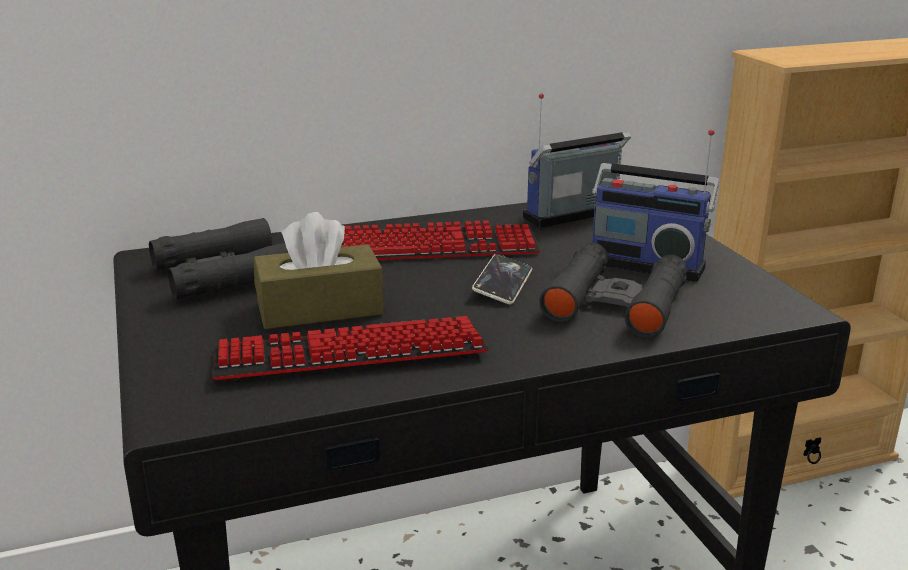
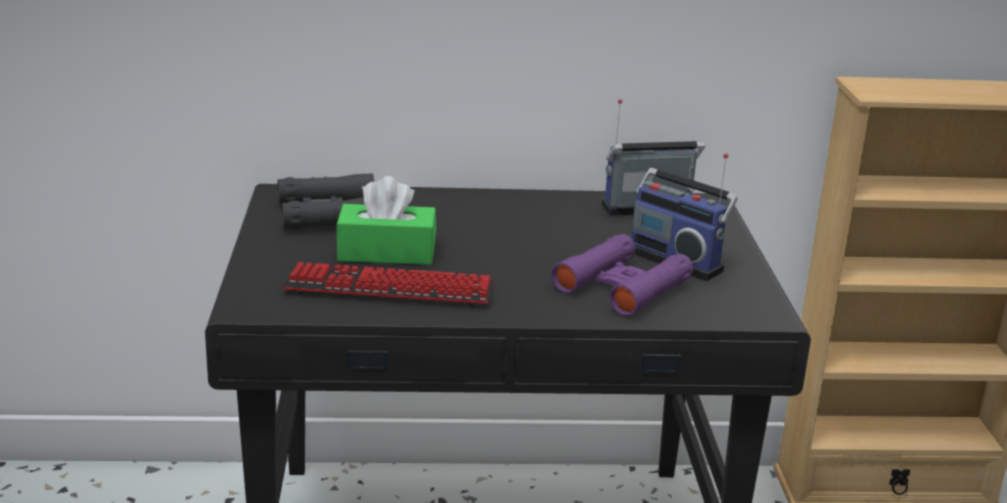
camera: 15 degrees right, 0 degrees up
brown tissue box [254,212,384,329] -> green tissue box [336,176,436,265]
keyboard [341,220,540,260] -> none
phone [472,254,532,305] -> none
black binoculars [539,243,687,338] -> purple binoculars [551,234,693,316]

